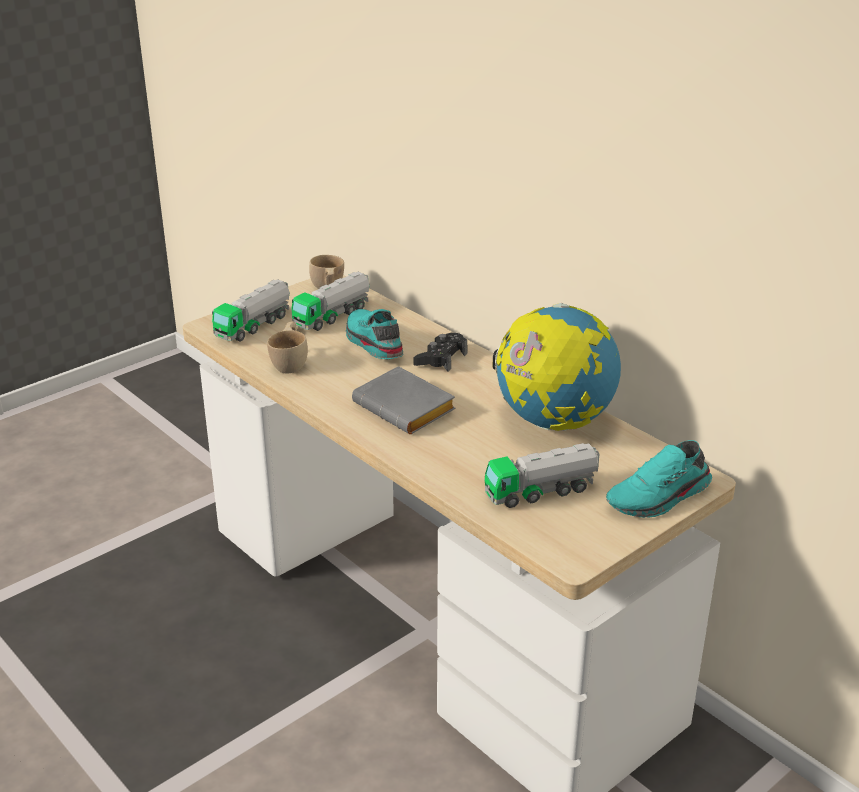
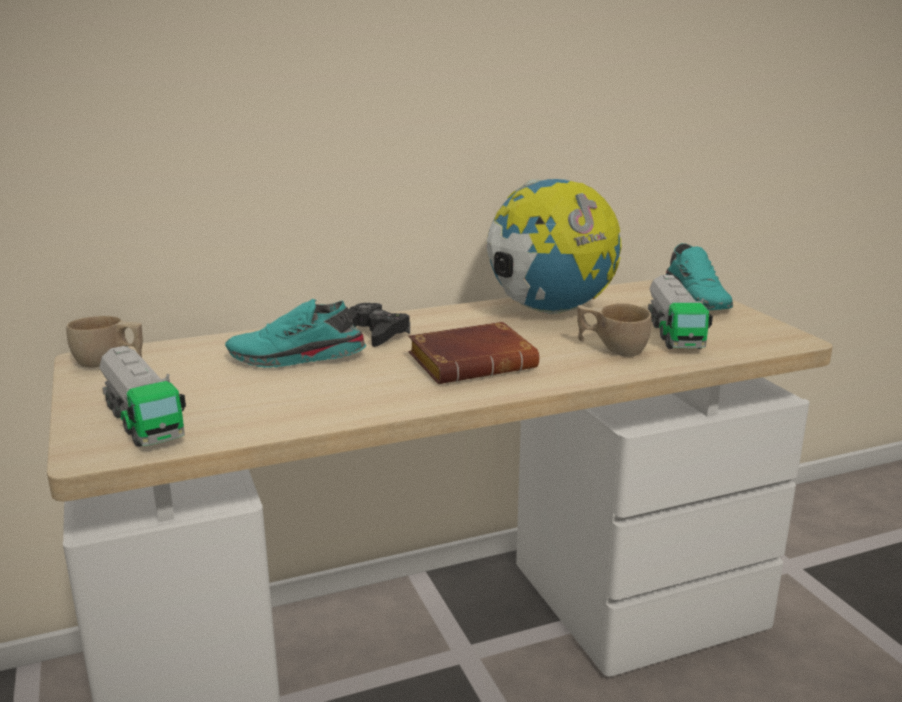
camera: 70 degrees left, 10 degrees down
beige cup [267,321,308,374] -> beige cup moved to [577,303,652,357]
toy truck [292,272,370,331] -> none
grey book [352,366,456,434] -> brown book [409,322,539,384]

